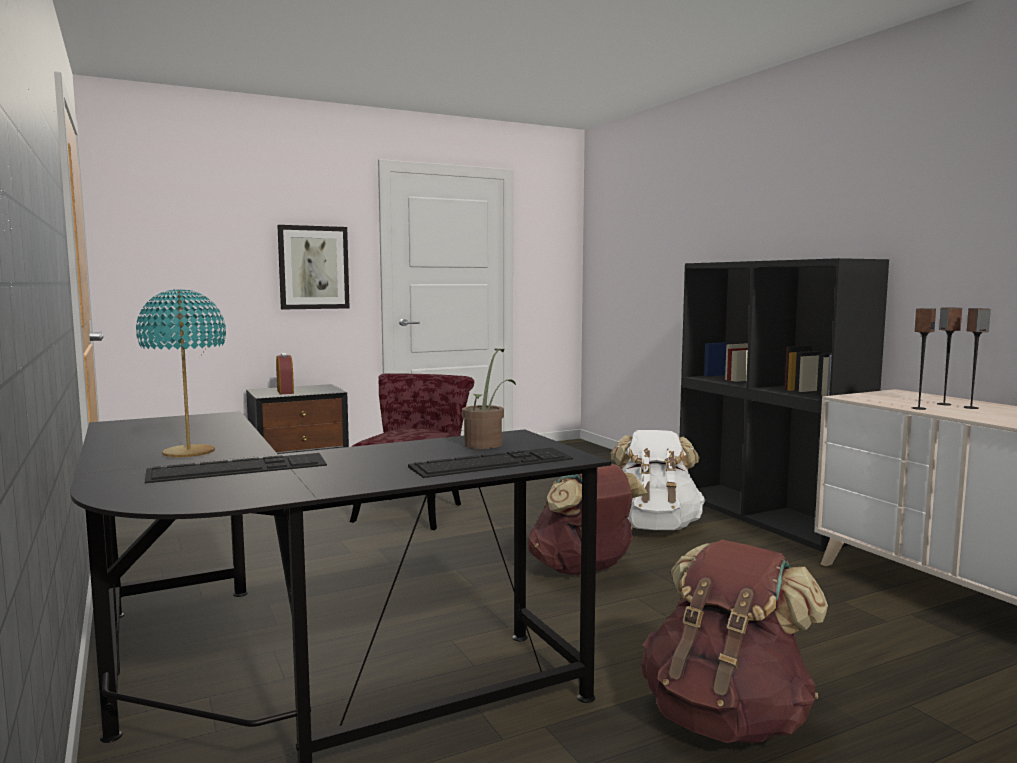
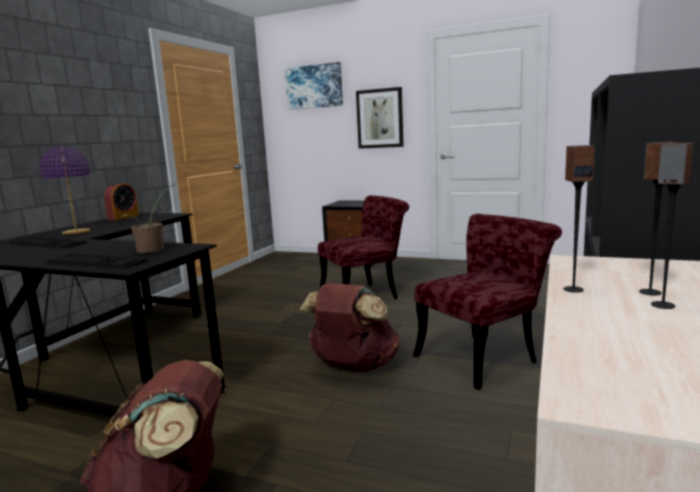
camera: 50 degrees right, 5 degrees up
turquoise table lamp [136,289,226,457] -> purple table lamp [40,147,90,235]
alarm clock [276,353,294,394] -> alarm clock moved to [104,182,139,220]
white backpack [611,430,706,530] -> red chair [413,214,562,390]
none -> picture [285,62,343,110]

